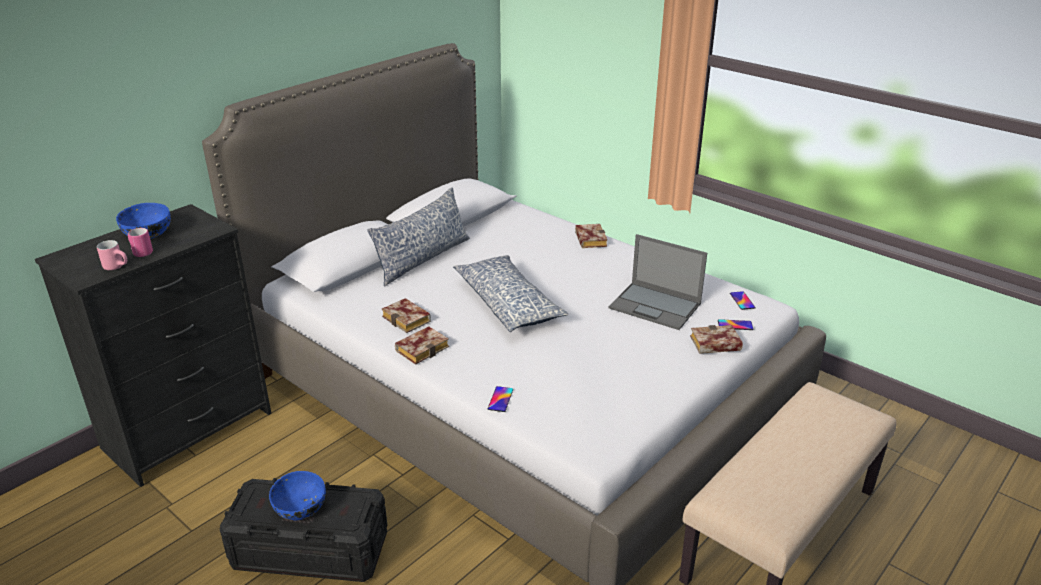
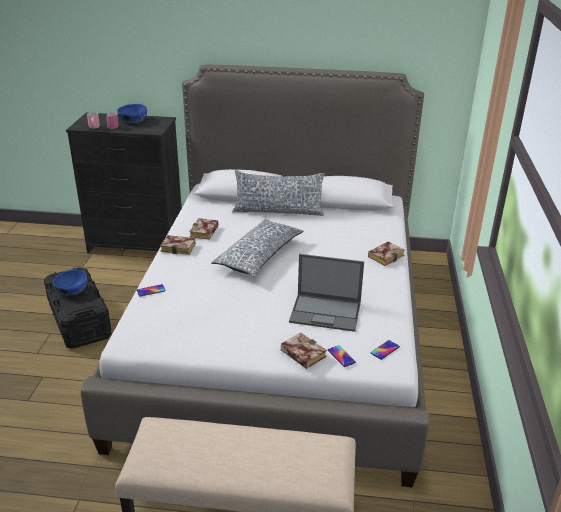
camera: 55 degrees right, 0 degrees up
laptop [609,234,707,330] -> laptop turned 75 degrees counterclockwise [289,254,364,332]

